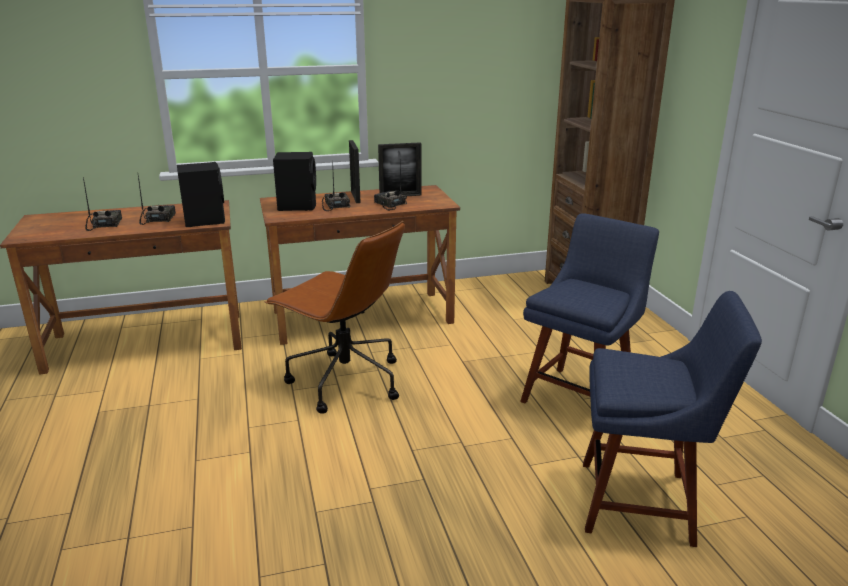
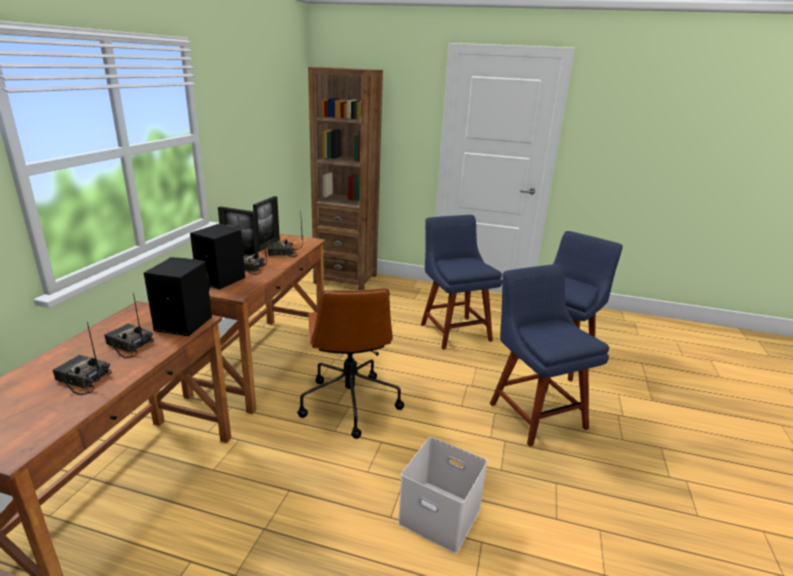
camera: 60 degrees left, 0 degrees up
brown office chair [265,221,405,414] -> brown office chair turned 105 degrees clockwise [297,288,404,439]
none -> white storage box [398,437,488,554]
none -> blue chair [490,264,609,446]

